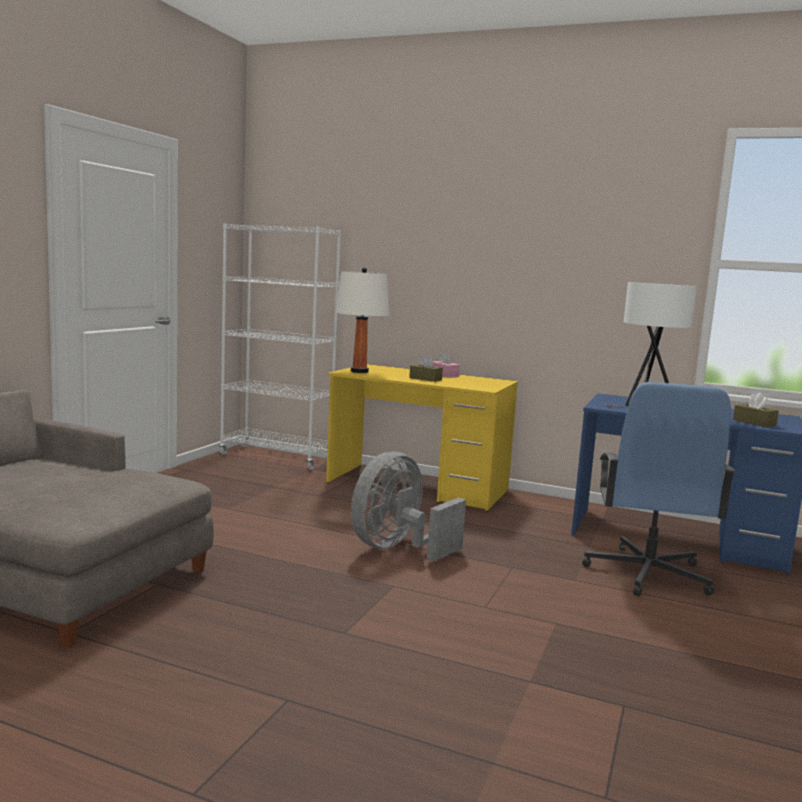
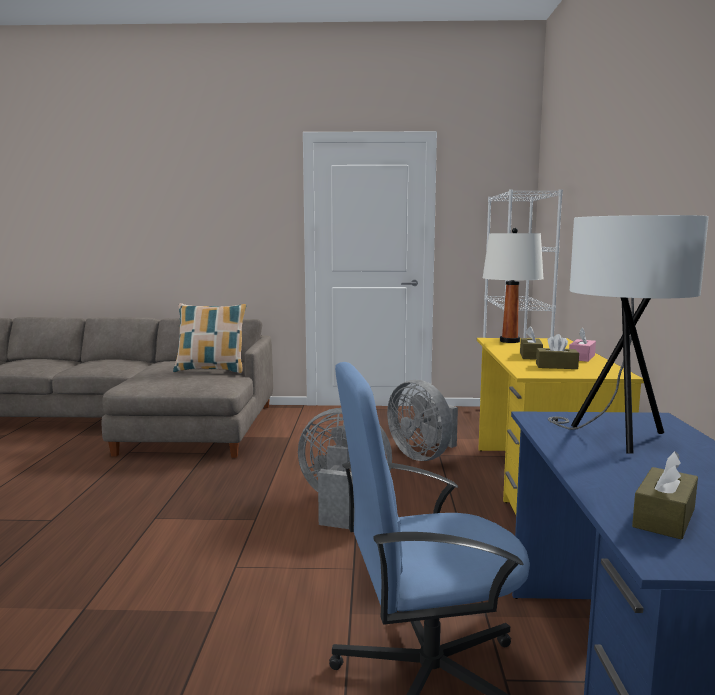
camera: 70 degrees right, 0 degrees up
none -> pillow [173,303,247,373]
none -> grey fan [387,380,458,461]
none -> brown tissue box [536,334,579,369]

